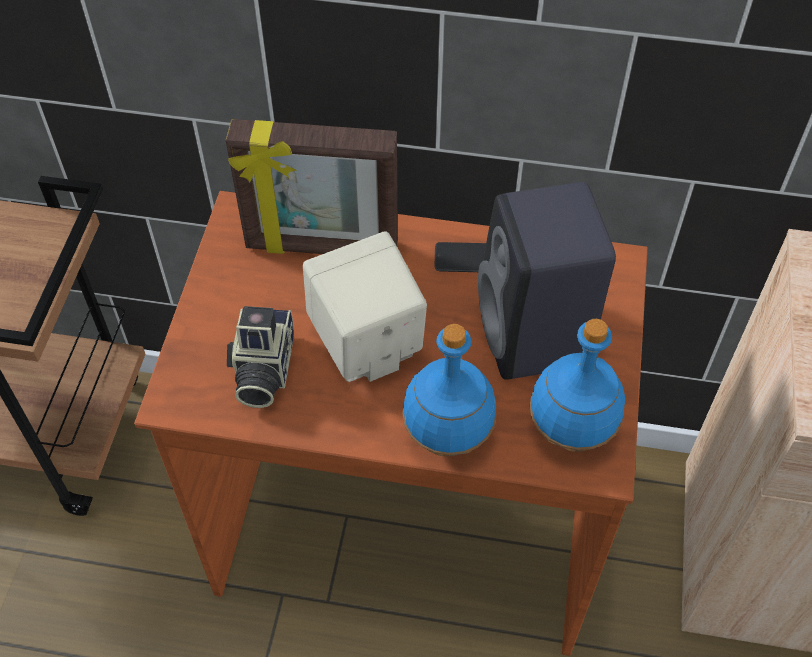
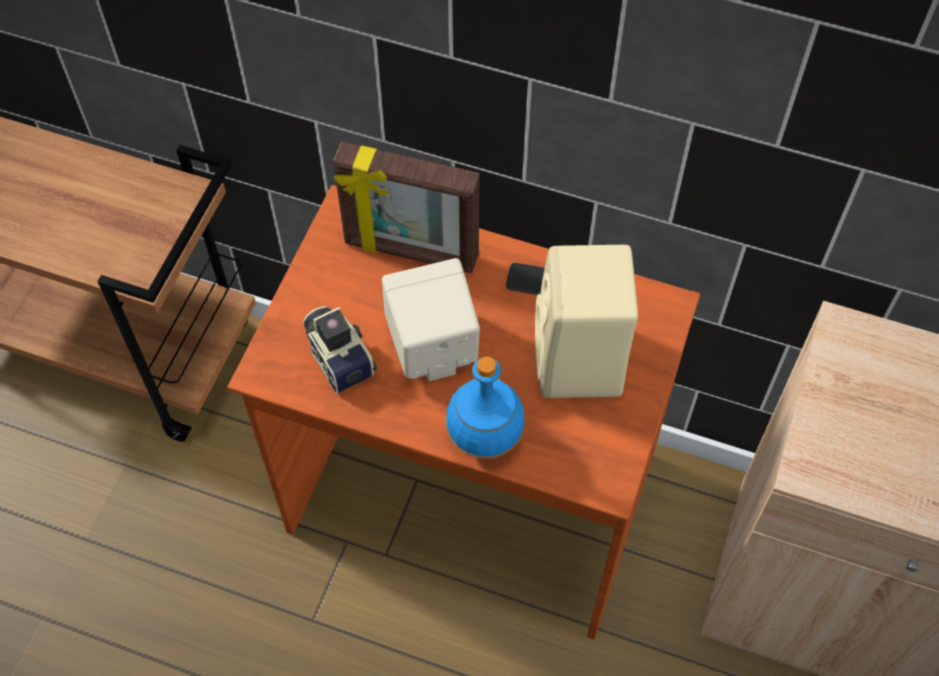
camera: 10 degrees right, 5 degrees up
camera [227,306,294,408] -> camera turned 135 degrees clockwise [303,306,377,394]
black speaker [478,182,616,380] -> beige speaker [535,245,638,398]
blue bottle [529,319,625,452] -> none

